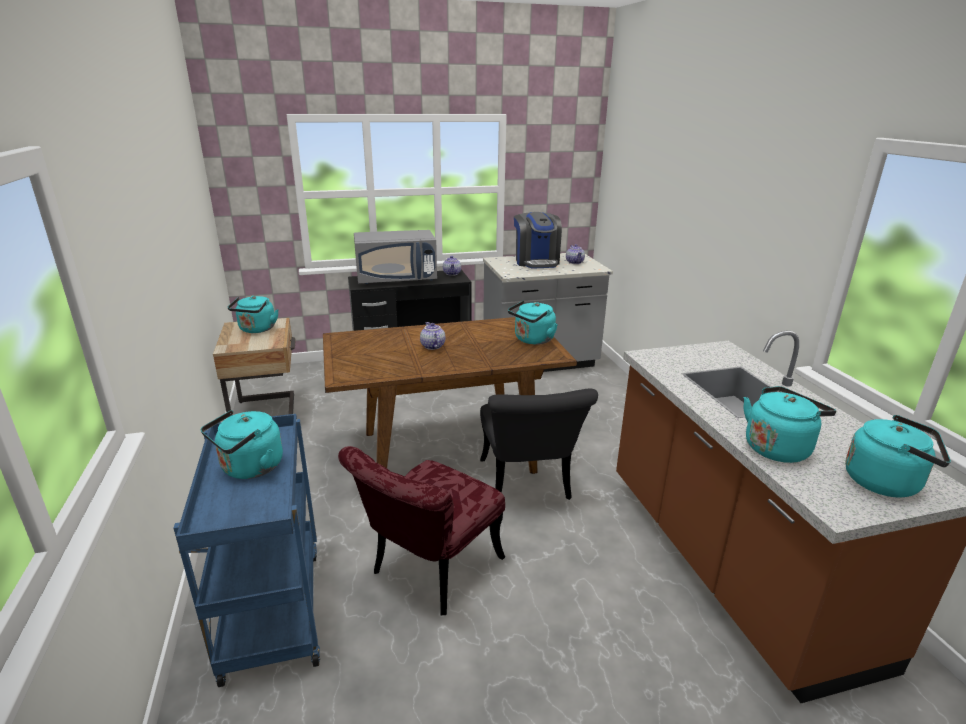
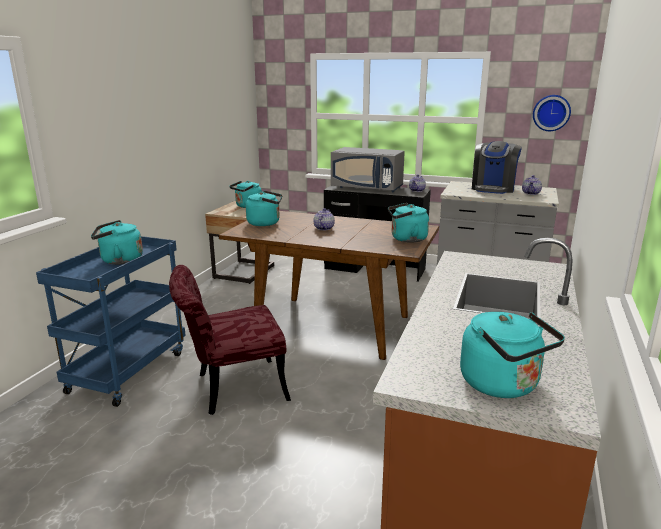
camera: 35 degrees right, 5 degrees down
black chair [480,389,598,500] -> none
turquoise kettle [744,386,836,463] -> turquoise kettle moved to [246,191,282,226]
none -> wall clock [533,95,571,131]

